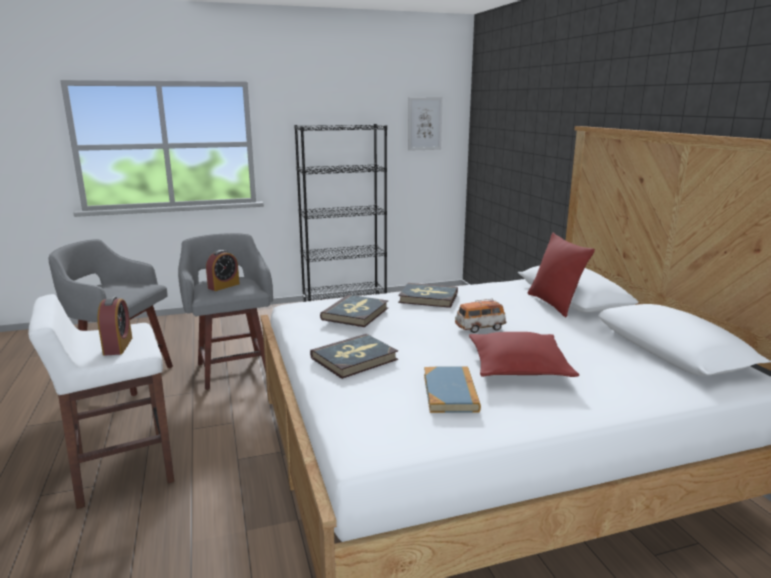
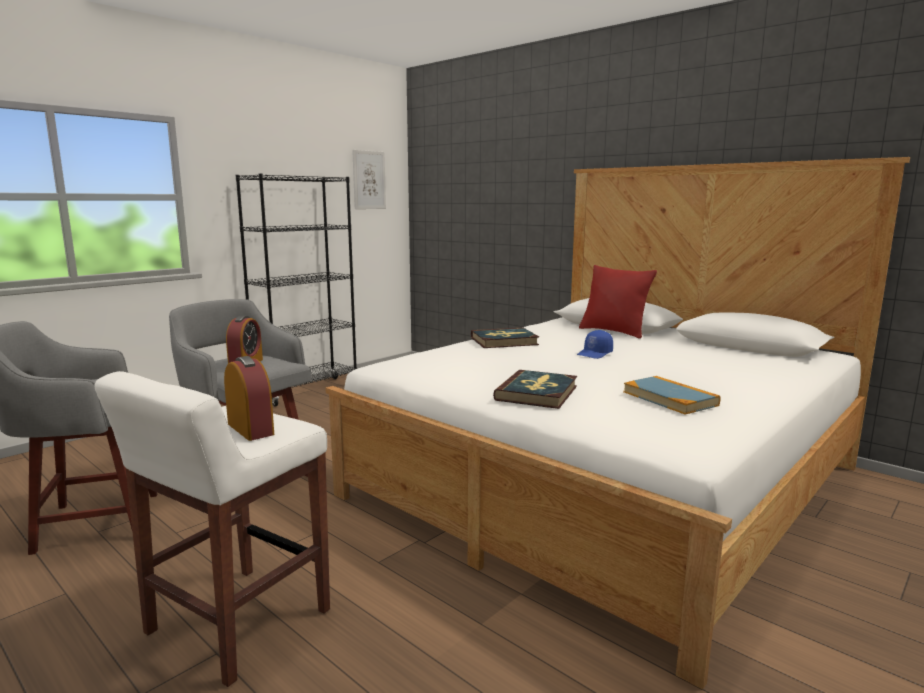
camera: 30 degrees left, 5 degrees down
book [320,295,388,327] -> none
toy car [455,299,506,333] -> blue cap [577,330,613,359]
red pillow [469,332,579,377] -> none

